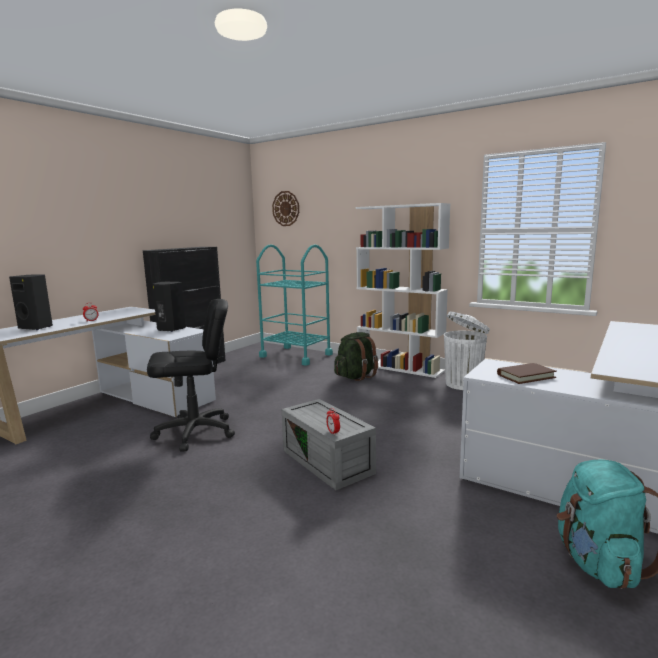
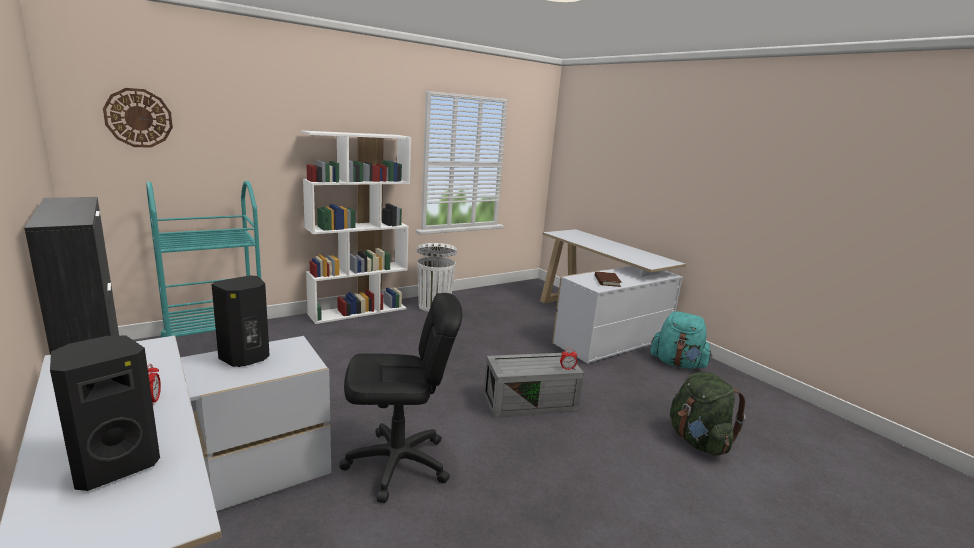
camera: 70 degrees left, 5 degrees up
black office chair [147,299,235,451] -> black office chair turned 75 degrees clockwise [339,293,462,503]
green backpack [334,332,378,381] -> green backpack moved to [670,372,746,456]

